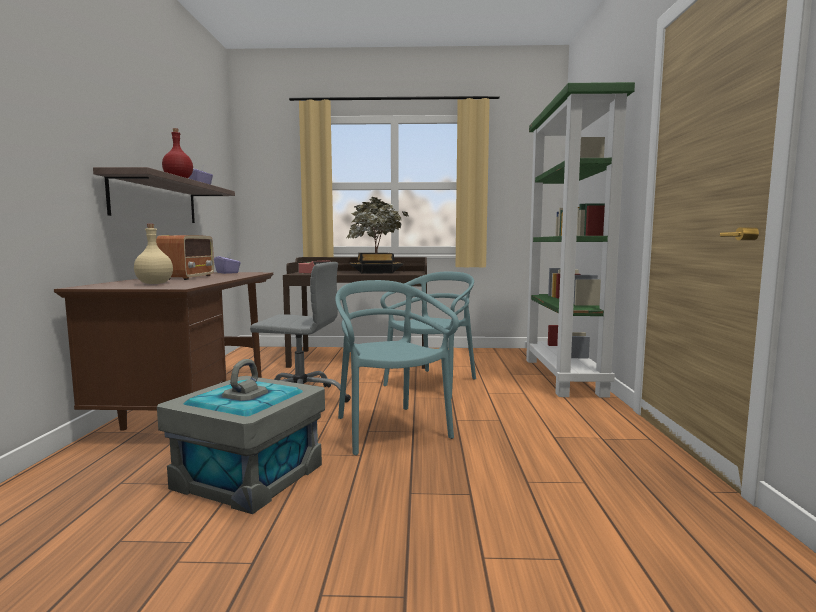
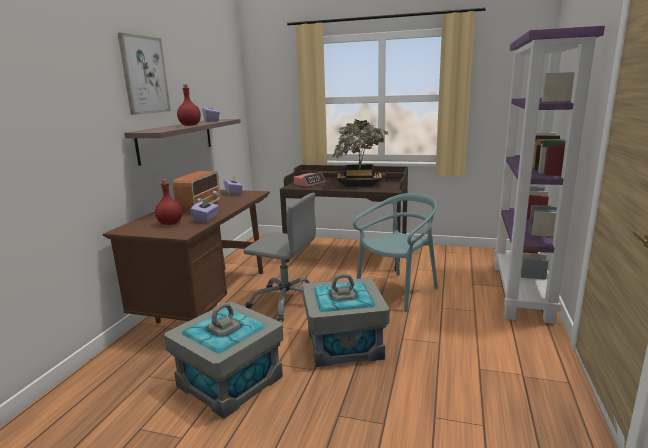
camera: 15 degrees right, 10 degrees up
beige bottle [134,224,173,284] -> red bottle [155,180,183,225]
turquoise chair [335,280,459,455] -> grey storage box [302,274,390,367]
green bookcase [525,82,635,398] -> purple bookcase [494,25,605,324]
none -> picture [118,33,171,115]
none -> purple tissue box [190,197,219,222]

